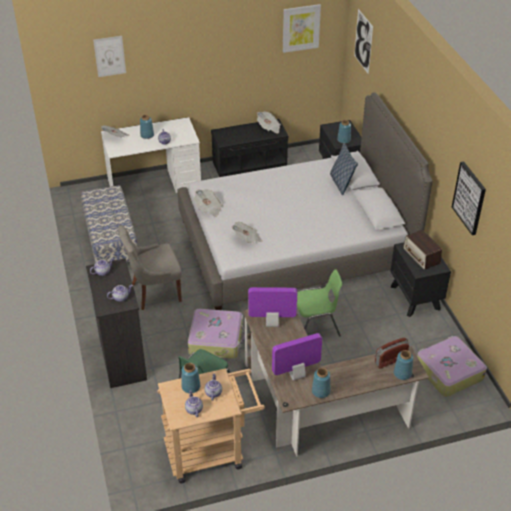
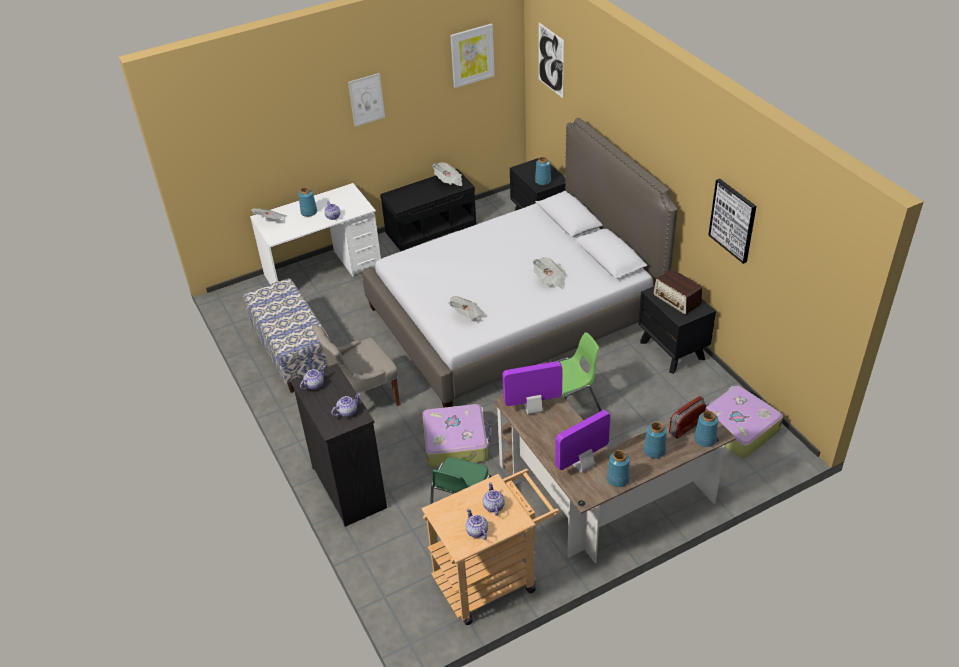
camera: 10 degrees left, 0 degrees up
picture [93,36,126,77] -> picture moved to [348,73,385,126]
blue vase [181,363,200,393] -> blue vase moved to [643,422,666,458]
newspaper [194,189,223,217] -> newspaper moved to [533,257,566,288]
pillow [330,143,358,195] -> none

